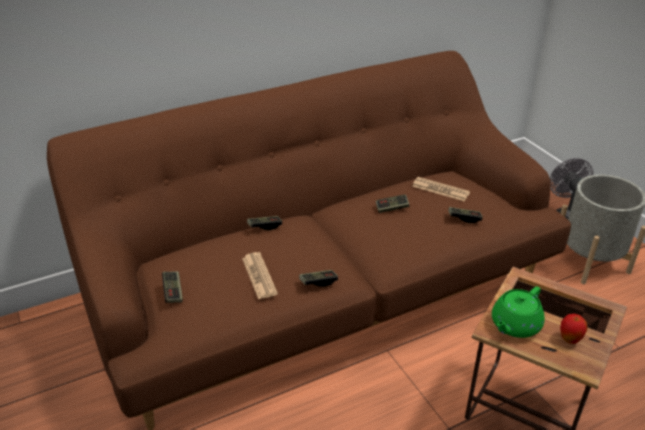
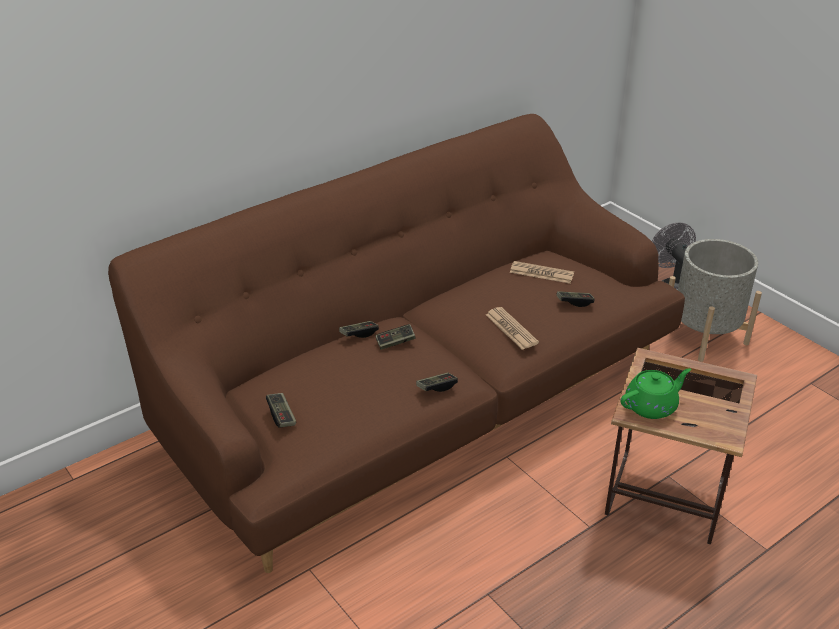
camera: 10 degrees left, 0 degrees up
newspaper [242,252,278,299] -> newspaper moved to [486,307,539,350]
game controller [376,194,409,213] -> game controller moved to [375,324,416,350]
green teapot [492,287,545,338] -> green teapot turned 150 degrees counterclockwise [620,368,691,419]
apple [560,314,588,344] -> none

